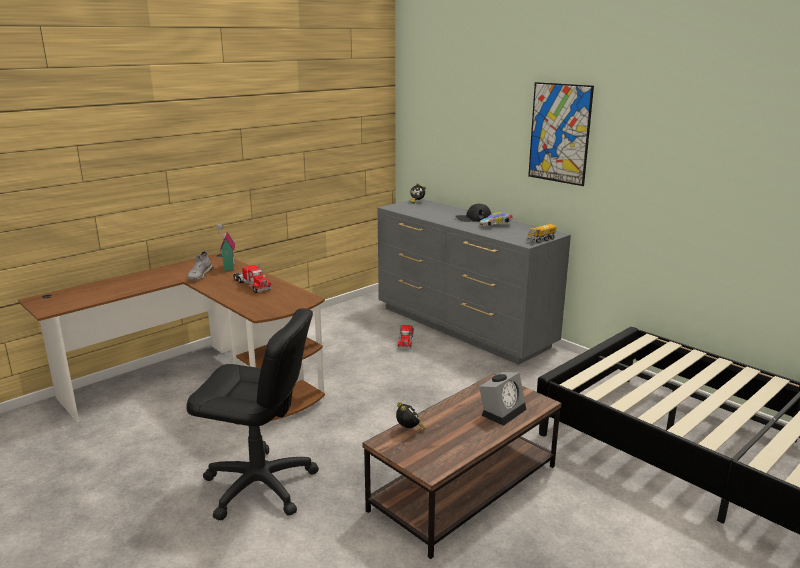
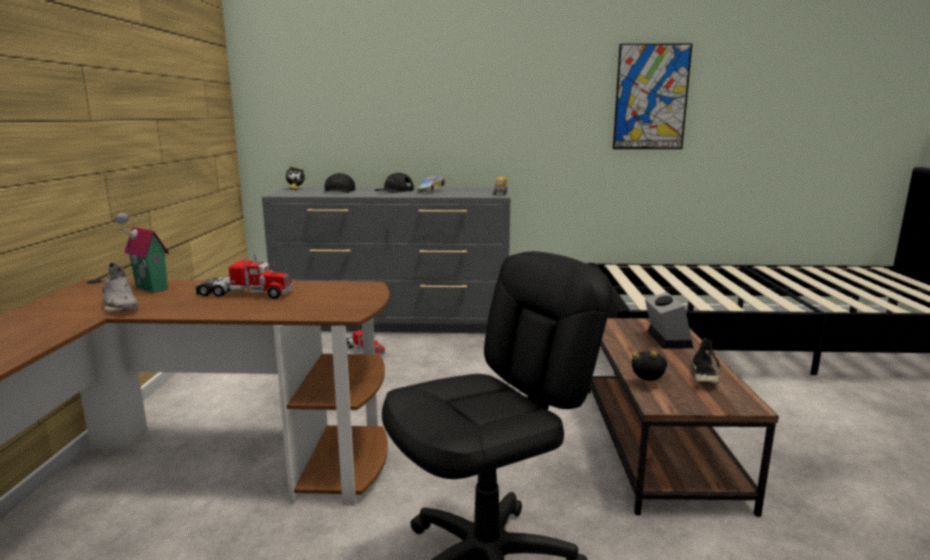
camera: 45 degrees left, 5 degrees down
picture [528,82,594,186] -> picture moved to [613,43,693,149]
none -> black cap [324,173,355,193]
none -> black shoe [693,338,721,385]

